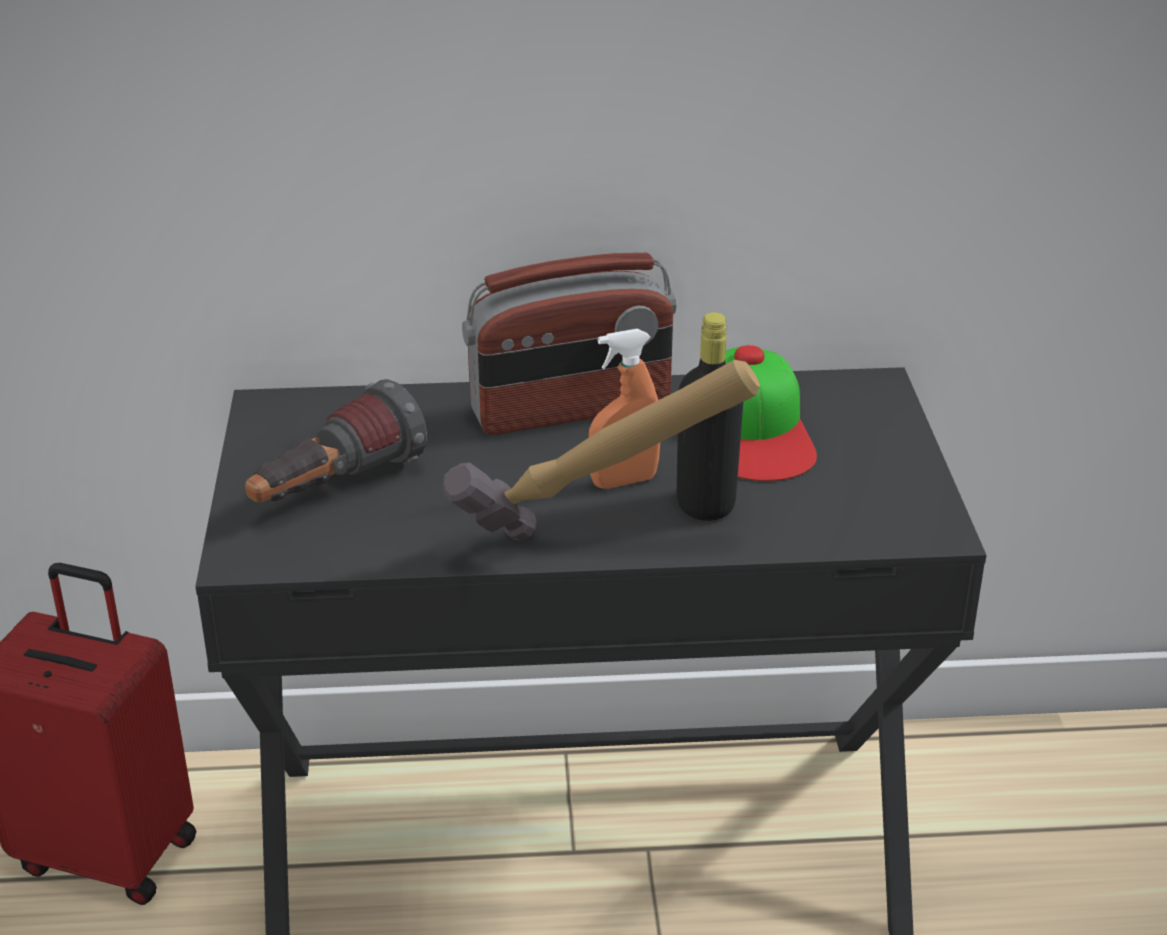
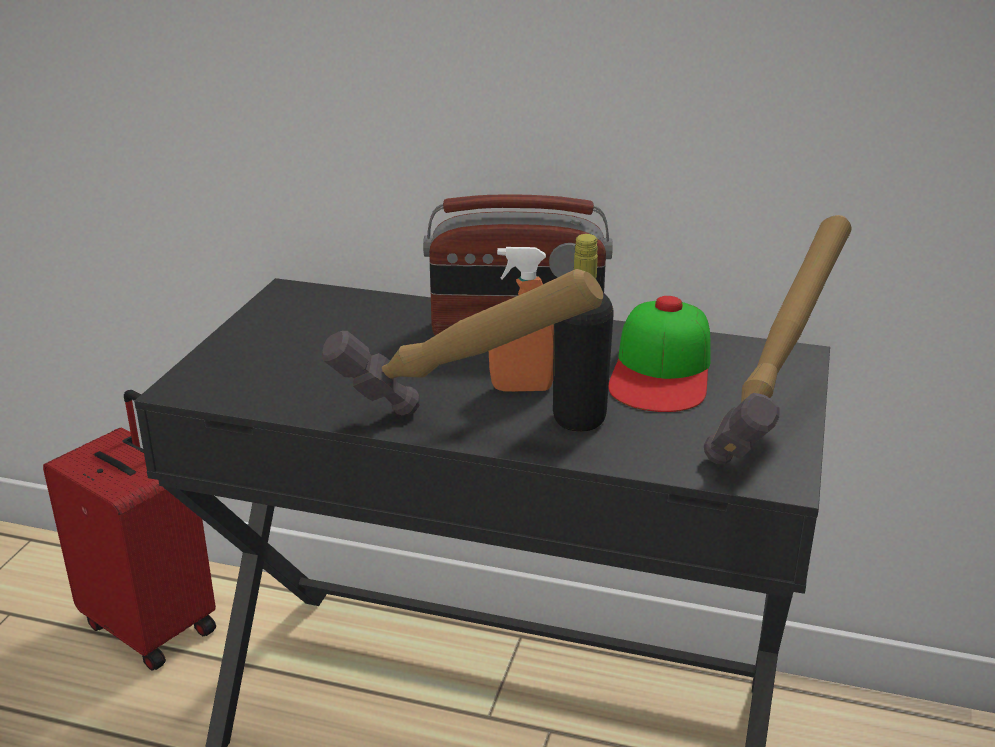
camera: 20 degrees right, 5 degrees down
flashlight [245,379,427,503] -> none
none -> hammer [704,215,851,464]

